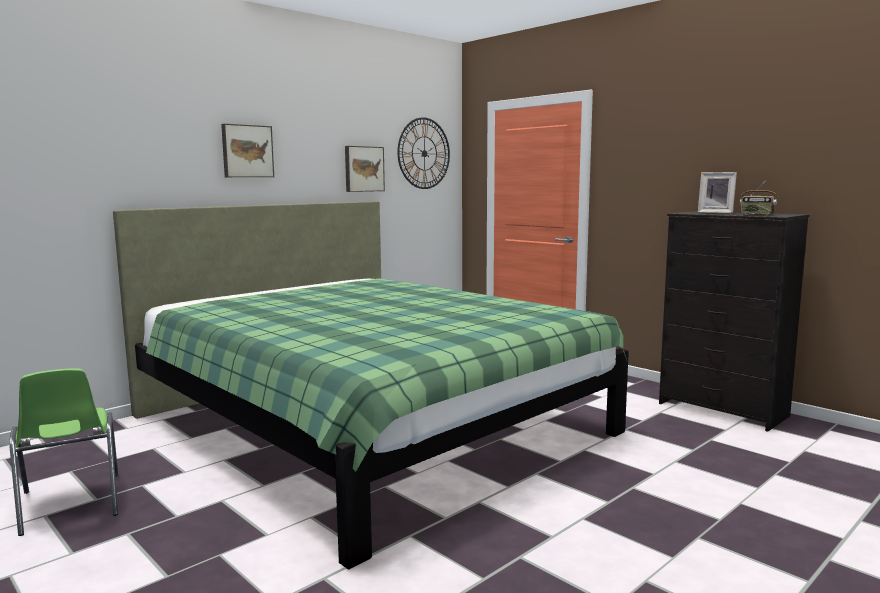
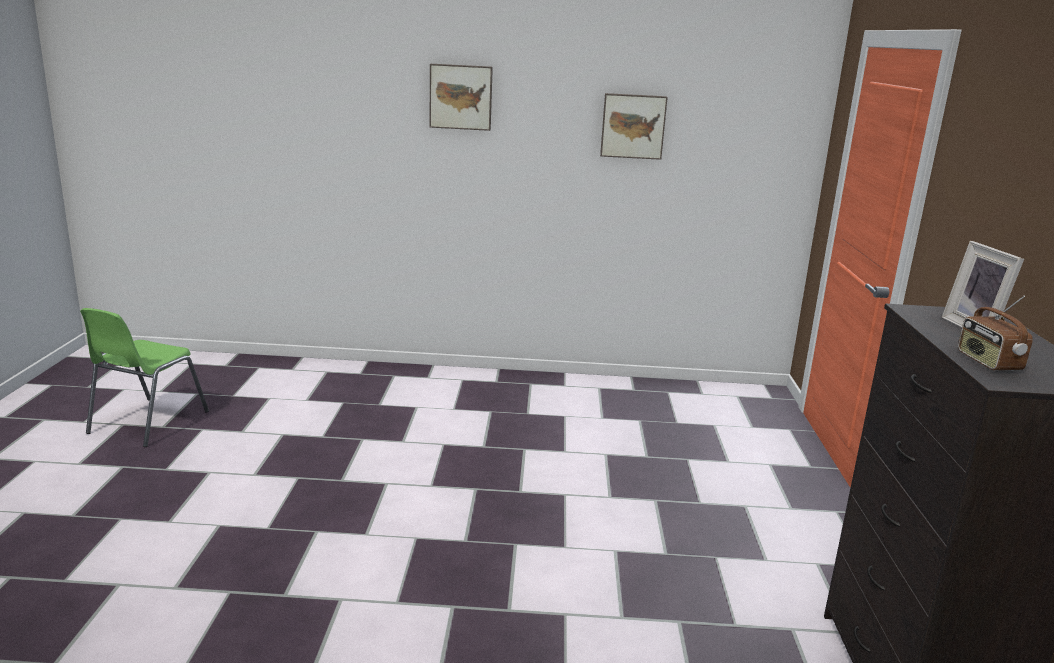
camera: 45 degrees right, 10 degrees up
green bed [113,201,629,569] -> none
wall clock [397,117,450,189] -> none

